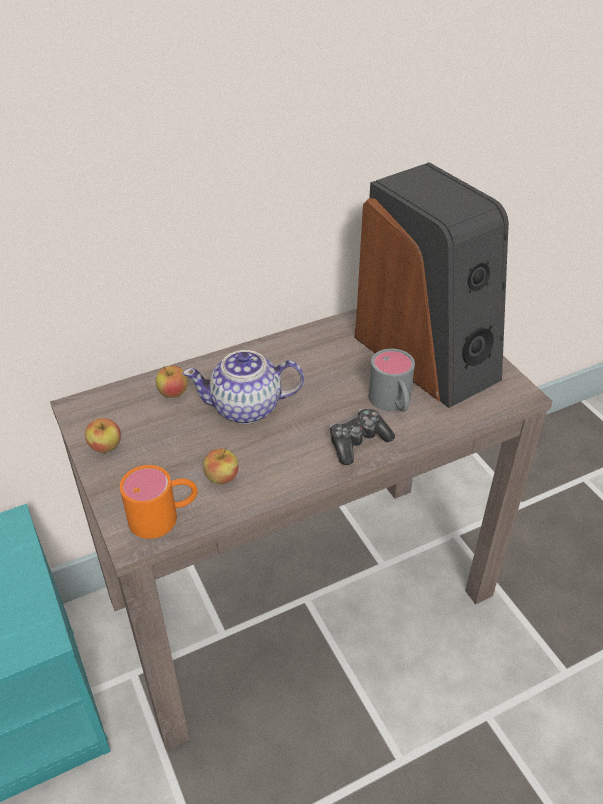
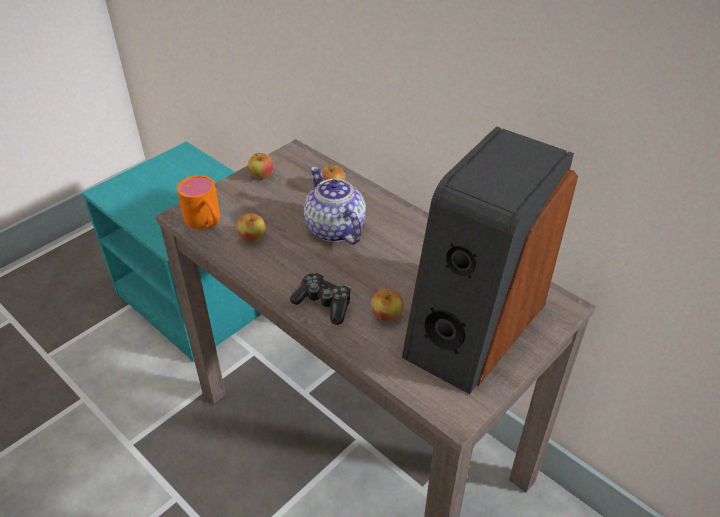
camera: 70 degrees right, 0 degrees up
grey mug [369,349,415,412] -> apple [371,289,403,322]

